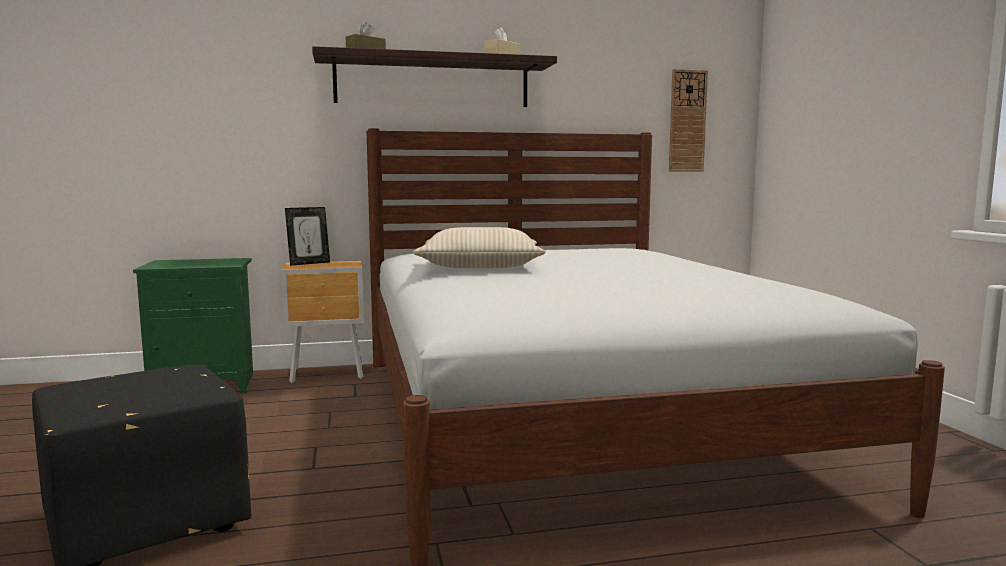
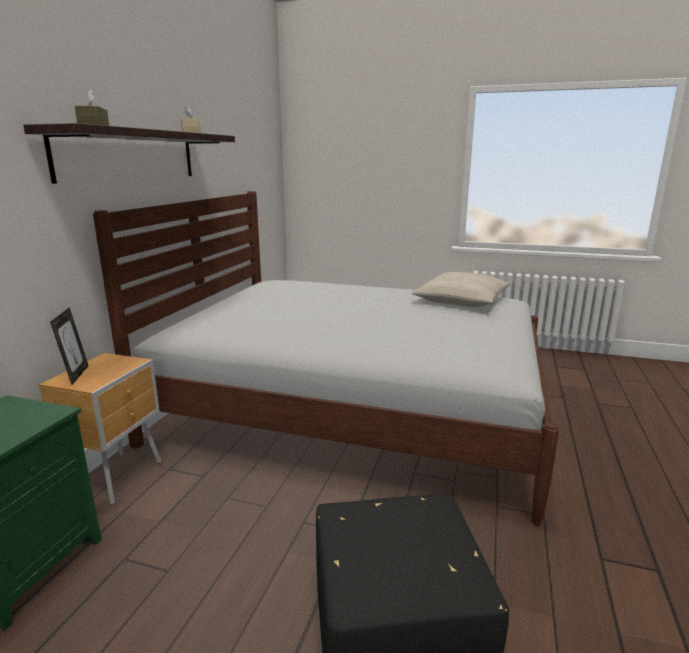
camera: 60 degrees left, 10 degrees up
beige pillow [413,227,546,268] -> beige pillow moved to [412,272,510,307]
wall clock [669,69,708,172] -> none

